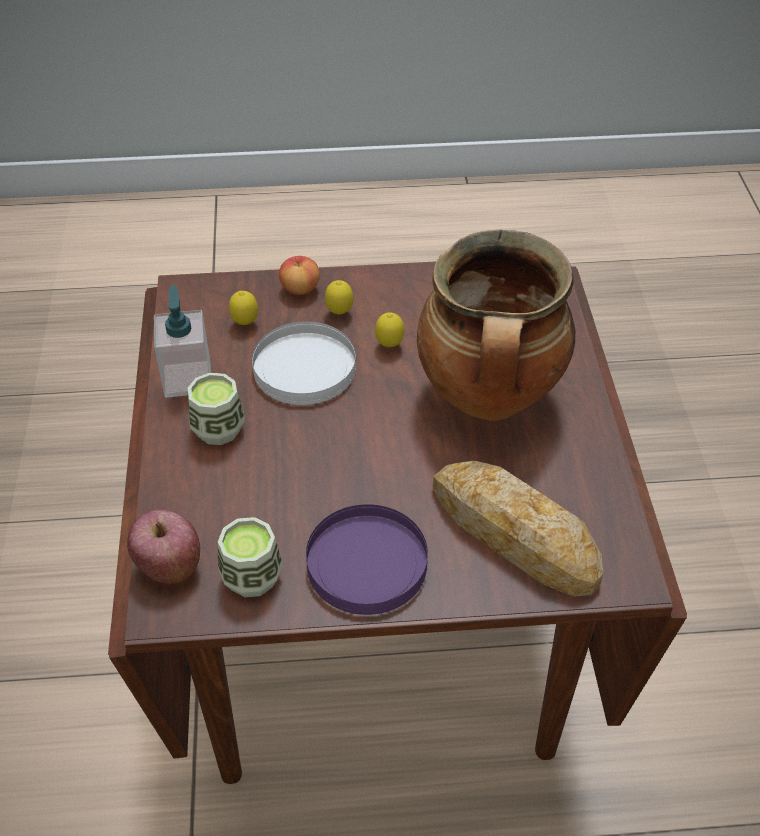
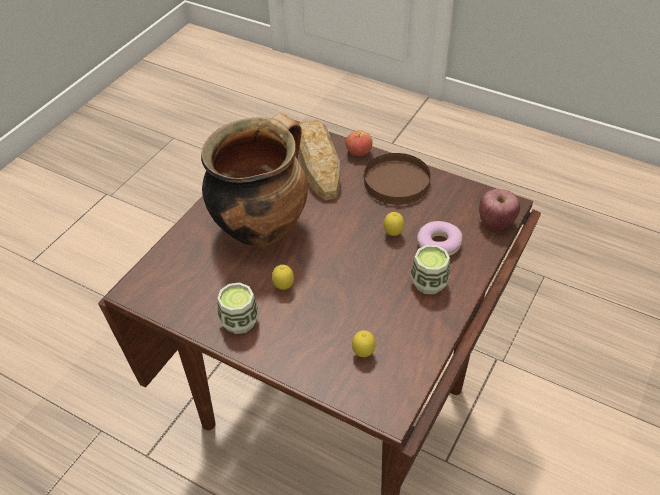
camera: 145 degrees left, 0 degrees up
soap dispenser [154,285,211,398] -> none
cup [218,517,283,597] -> cup moved to [217,283,259,334]
white plate [252,321,356,405] -> none
apple [279,256,320,295] -> apple moved to [346,130,373,156]
purple plate [306,504,428,615] -> brown plate [364,153,431,205]
lemon [325,280,354,314] -> lemon moved to [384,212,404,236]
none -> donut [417,221,462,256]

